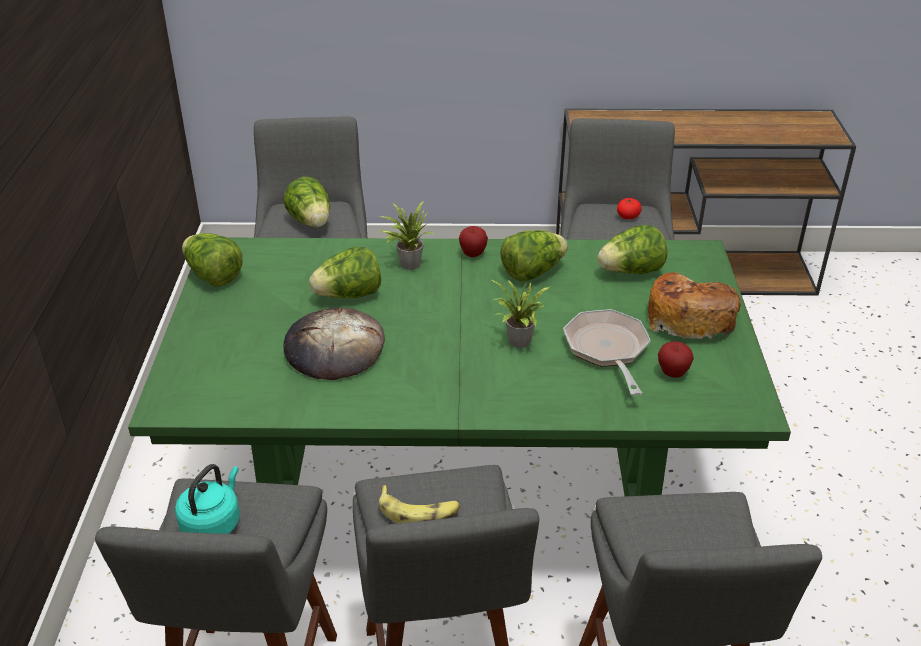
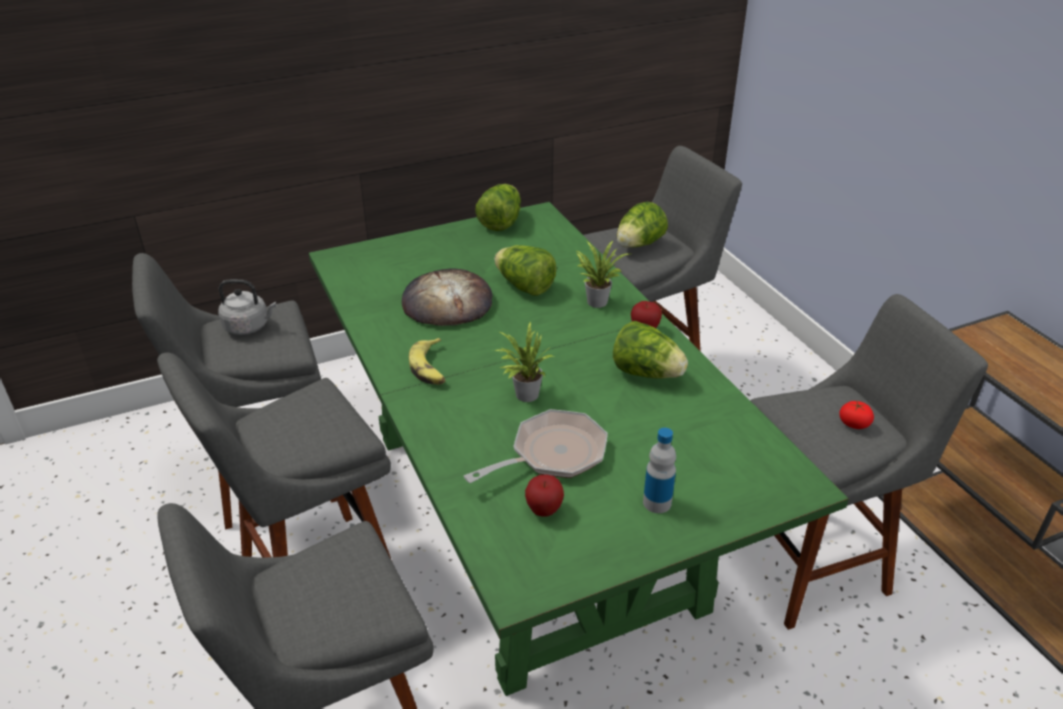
camera: 65 degrees right, 0 degrees up
turquoise kettle [175,464,240,534] -> grey kettle [218,279,277,335]
banana [379,485,460,523] -> banana moved to [409,338,445,385]
lettuce [597,225,667,274] -> none
bread [648,272,741,339] -> bottle [643,428,676,513]

